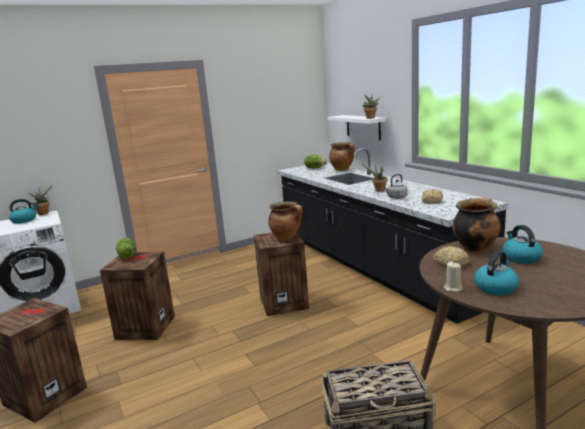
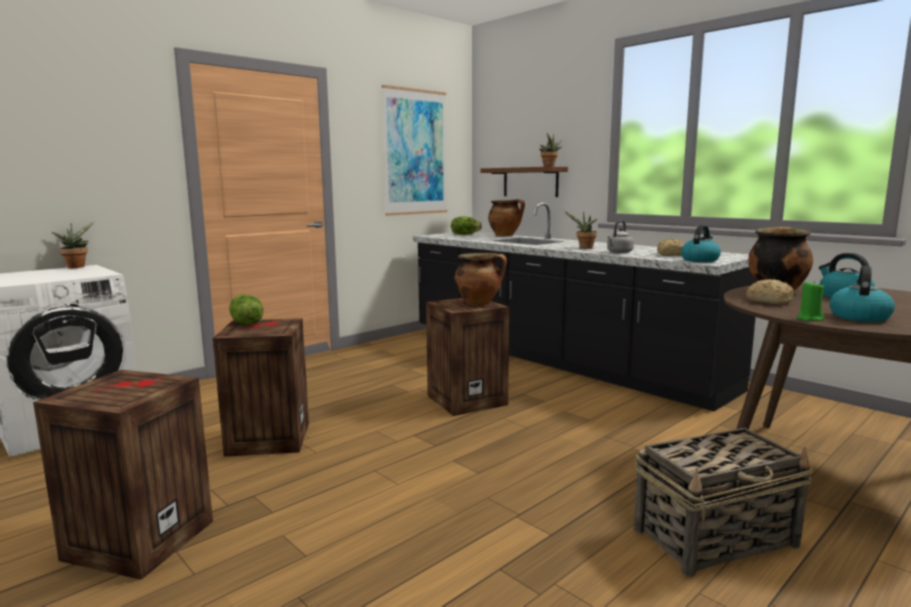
camera: 15 degrees left, 5 degrees down
kettle [9,199,38,224] -> kettle moved to [681,225,721,262]
white shelf [327,115,386,140] -> brown shelf [481,167,568,197]
beige candle [444,262,463,292] -> green candle [797,281,824,321]
none -> picture [381,85,447,216]

